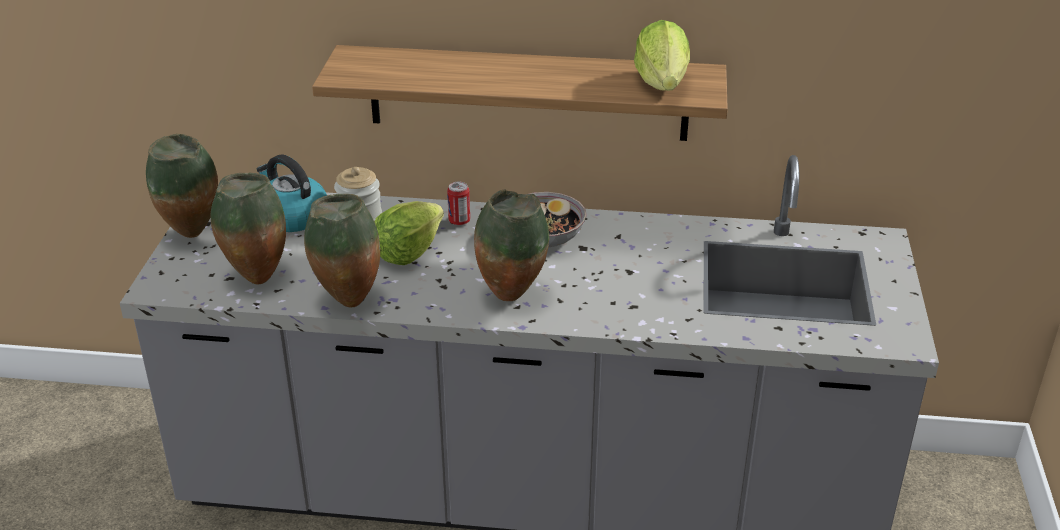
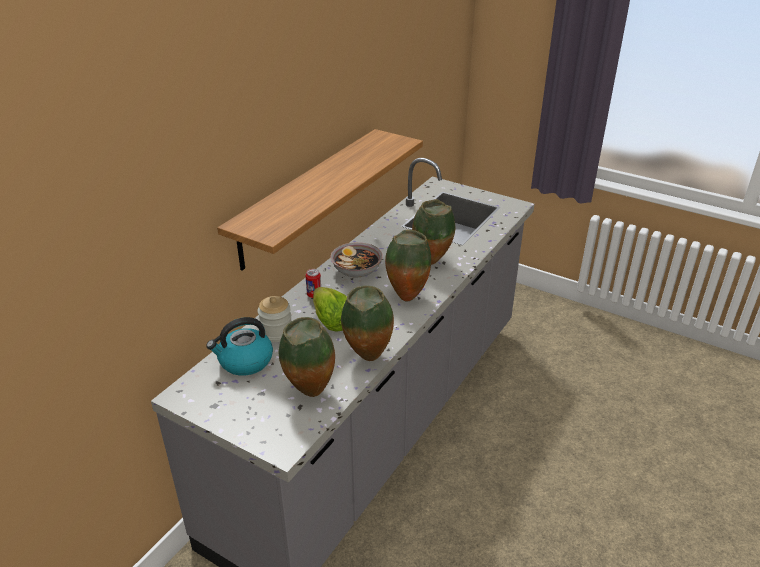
camera: 65 degrees left, 0 degrees up
vase [146,134,218,238] -> vase moved to [412,199,455,265]
lettuce [634,20,690,91] -> none

